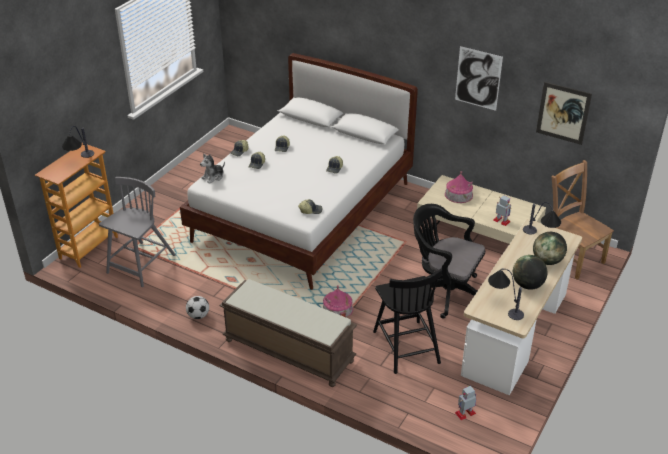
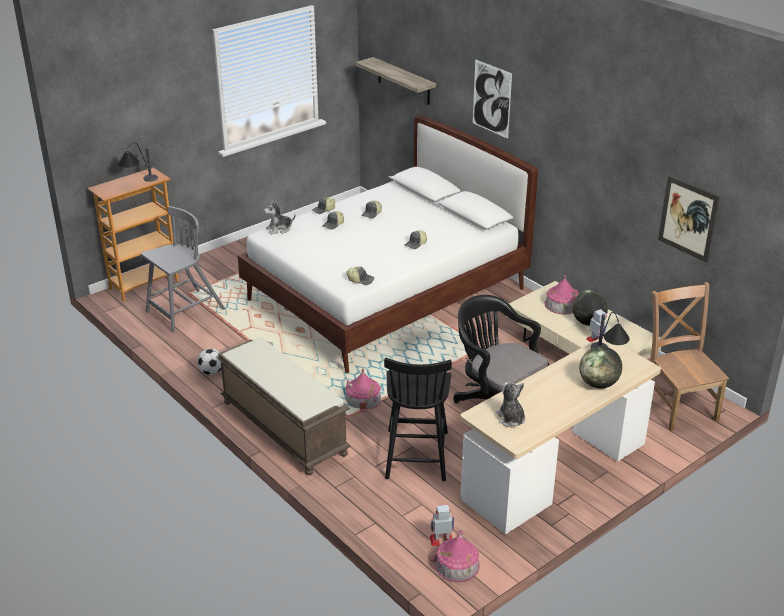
camera: 20 degrees right, 5 degrees down
picture [455,46,503,111] -> picture moved to [473,59,512,139]
table lamp [488,268,524,320] -> plush toy [496,382,526,427]
globe [513,255,548,290] -> globe moved to [572,290,608,326]
none -> shelf [355,57,436,105]
none -> toy house [431,530,480,582]

